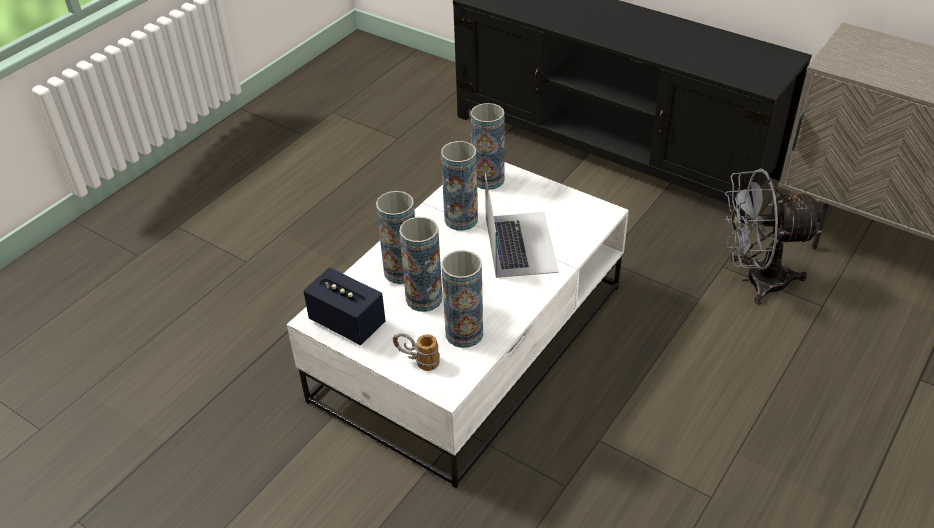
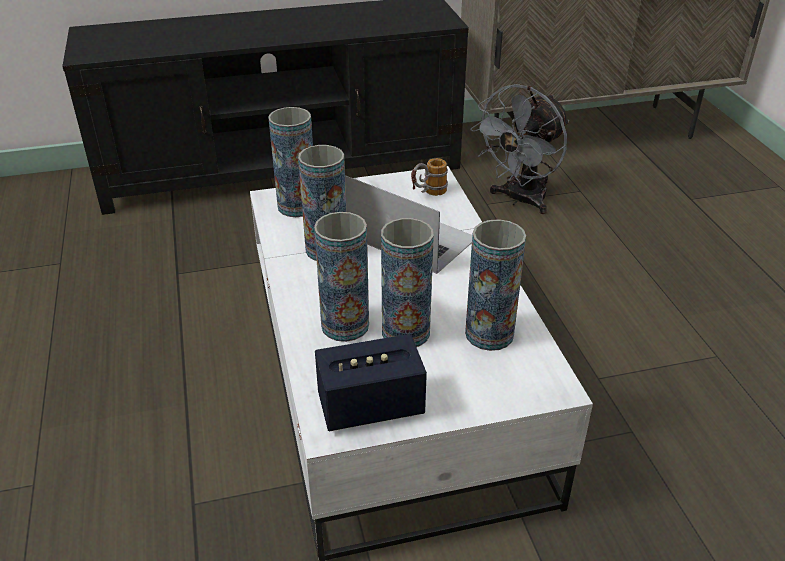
camera: 50 degrees left, 5 degrees down
mug [393,333,440,371] -> mug moved to [411,158,448,196]

